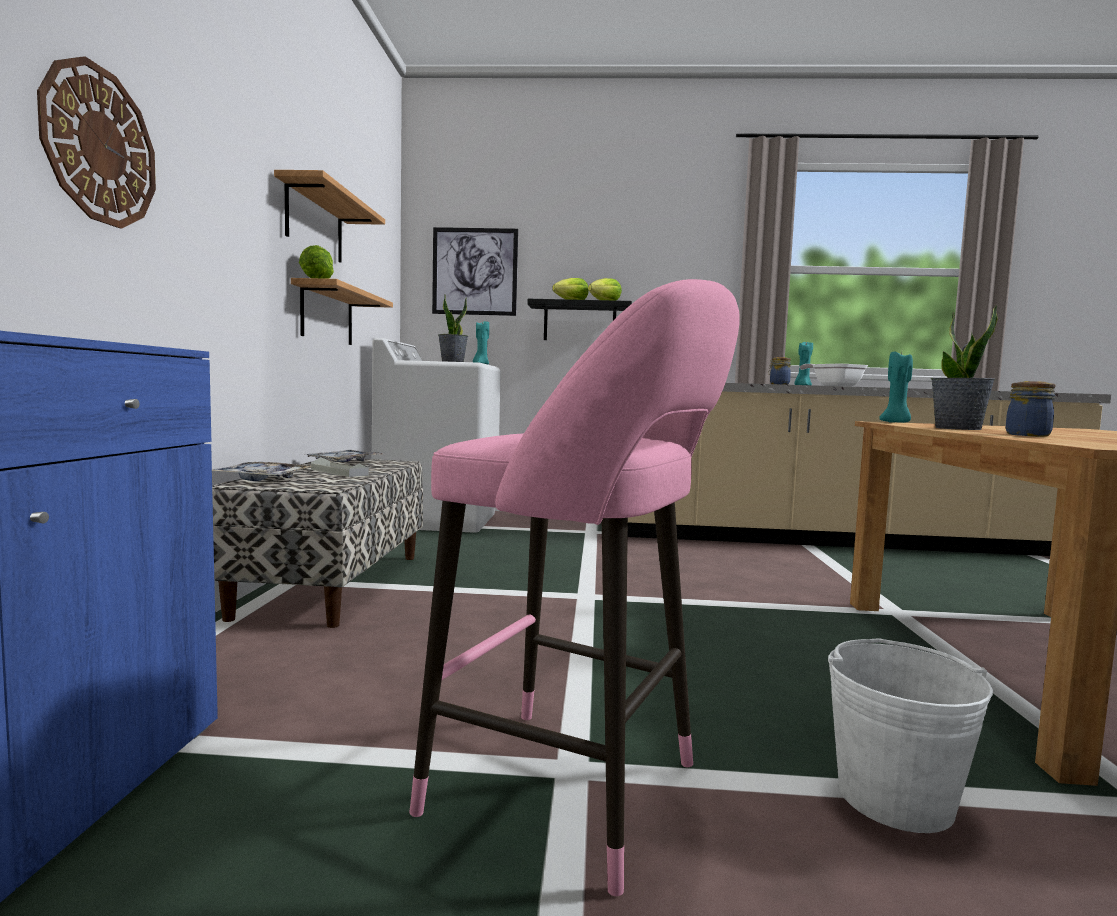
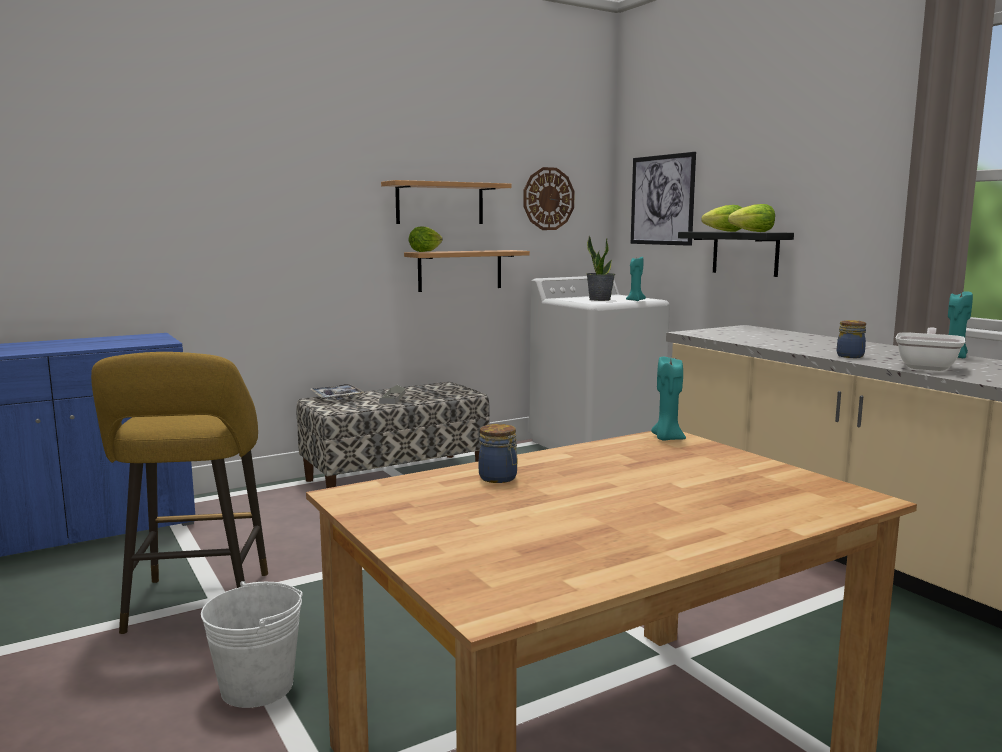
camera: 55 degrees right, 5 degrees up
wall clock [37,56,156,228] -> wall clock moved to [523,167,575,230]
tray [305,450,384,462] -> none
pink stool [409,279,739,896] -> yellow stool [91,352,268,634]
potted plant [931,305,998,430] -> none

